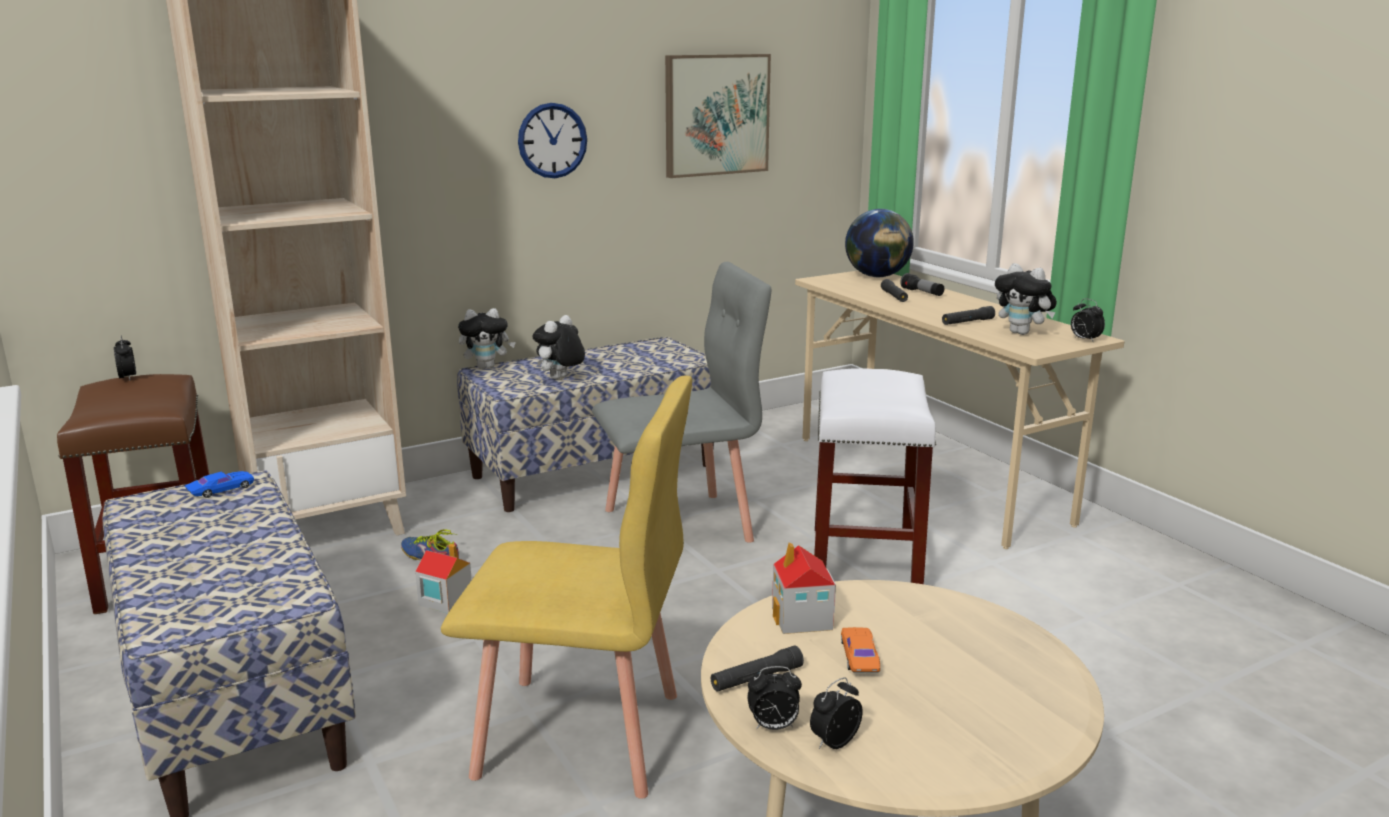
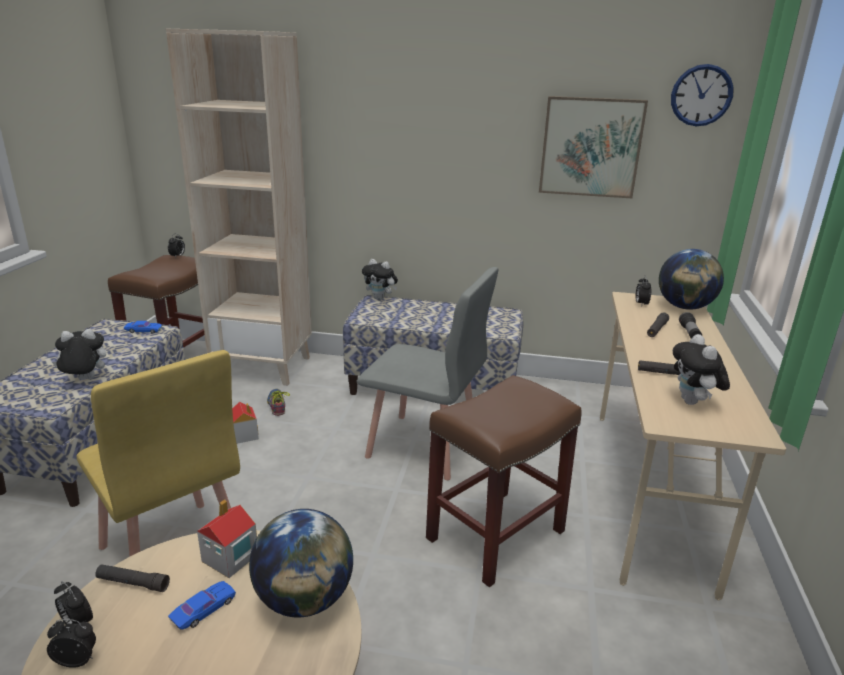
camera: 40 degrees right, 5 degrees up
wall clock [518,103,587,178] -> wall clock moved to [671,64,734,126]
plush toy [533,315,585,379] -> plush toy moved to [52,329,106,380]
white stool [814,368,936,584] -> brown stool [426,375,582,587]
orange toy car [841,627,880,673] -> blue toy car [168,581,236,630]
alarm clock [1071,298,1105,343] -> alarm clock moved to [636,276,651,306]
none -> globe [249,509,353,617]

